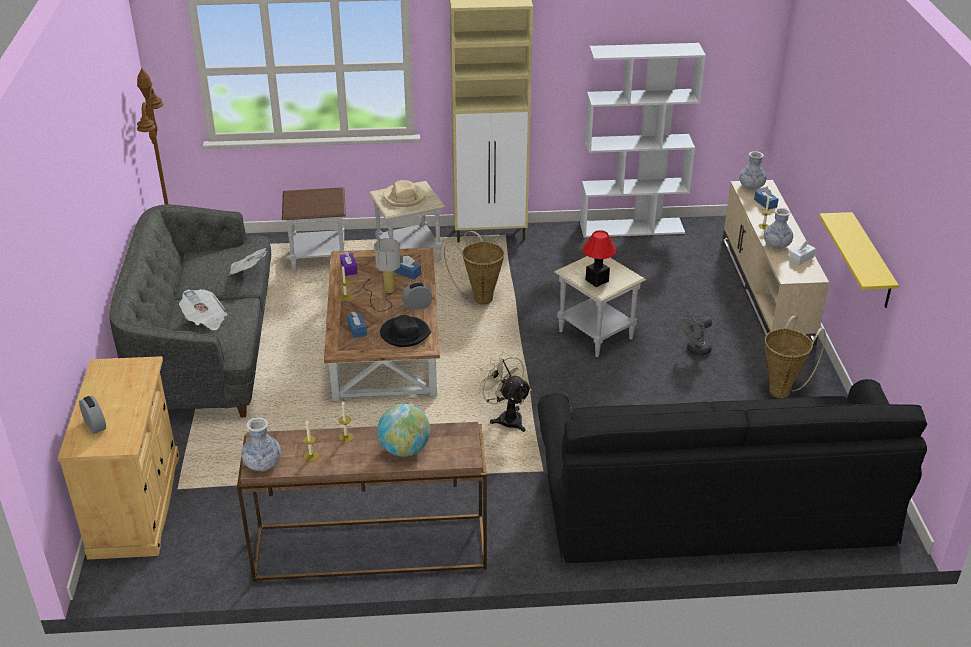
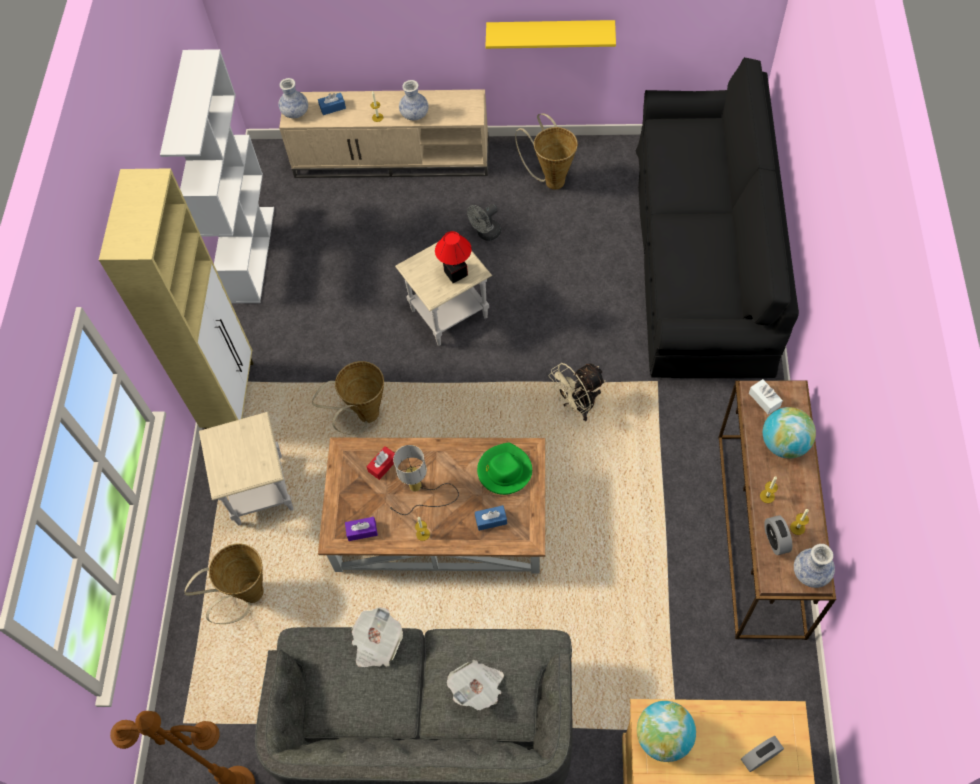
camera: 80 degrees left, 25 degrees up
brown side table [282,187,346,273] -> basket [185,543,264,624]
black hat [380,315,431,347] -> green hat [477,443,532,495]
beige hat [383,180,426,207] -> none
blue tissue box [395,256,421,280] -> red tissue box [366,446,395,480]
alarm clock [402,282,432,311] -> alarm clock moved to [764,515,792,555]
grey fan [681,313,712,356] -> grey fan turned 75 degrees clockwise [467,204,501,241]
white tissue box [789,241,816,265] -> white tissue box moved to [749,379,783,415]
none -> globe [637,701,696,762]

